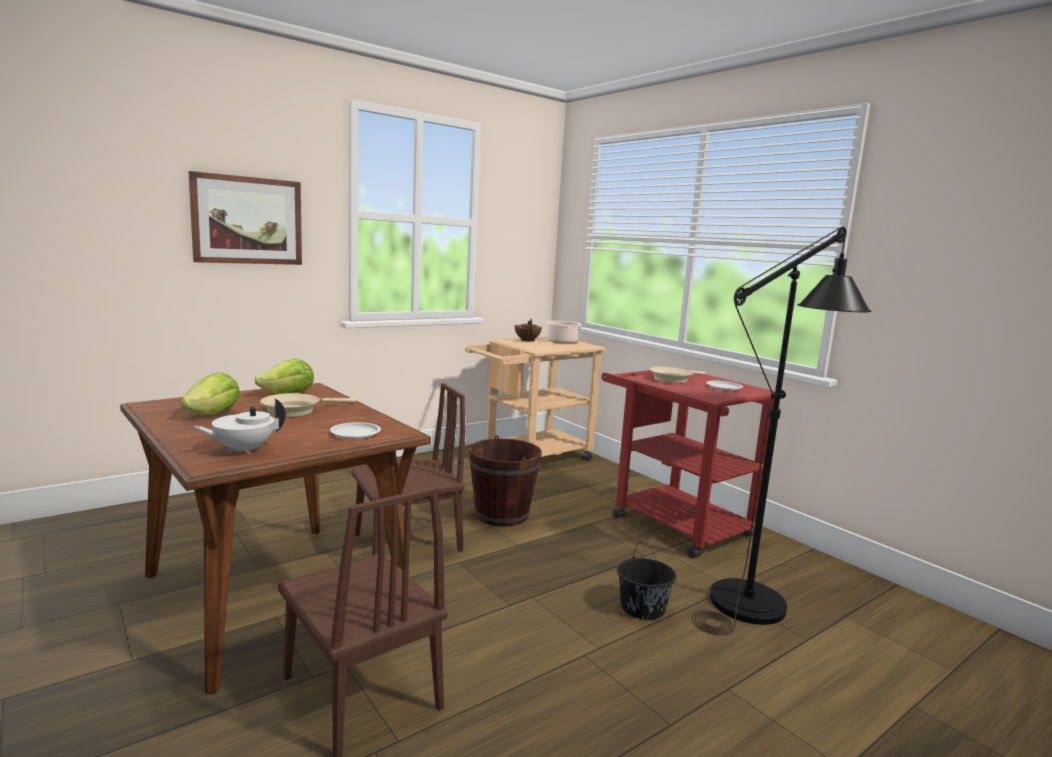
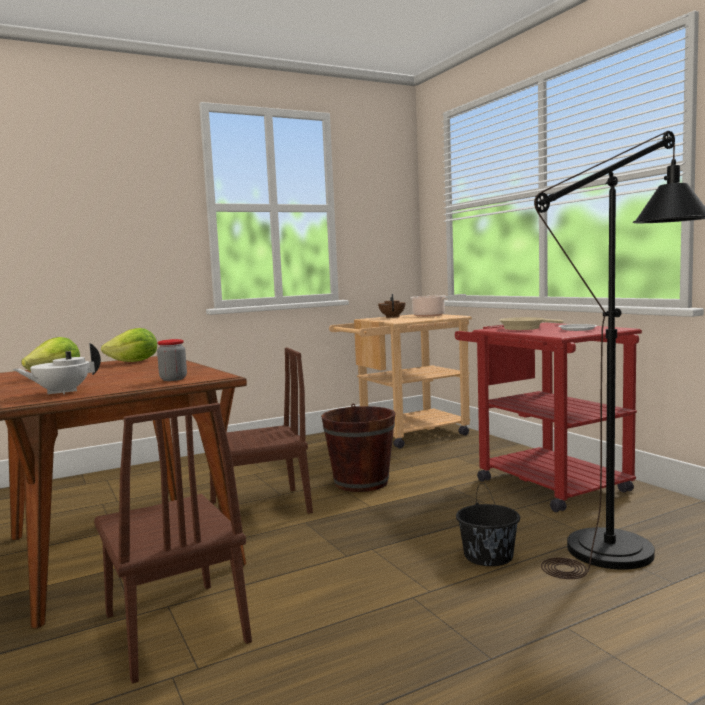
camera: 10 degrees right, 5 degrees down
picture [188,171,302,265] -> none
beige frying pan [260,393,357,417] -> none
white plate [330,422,381,439] -> jar [157,339,187,381]

